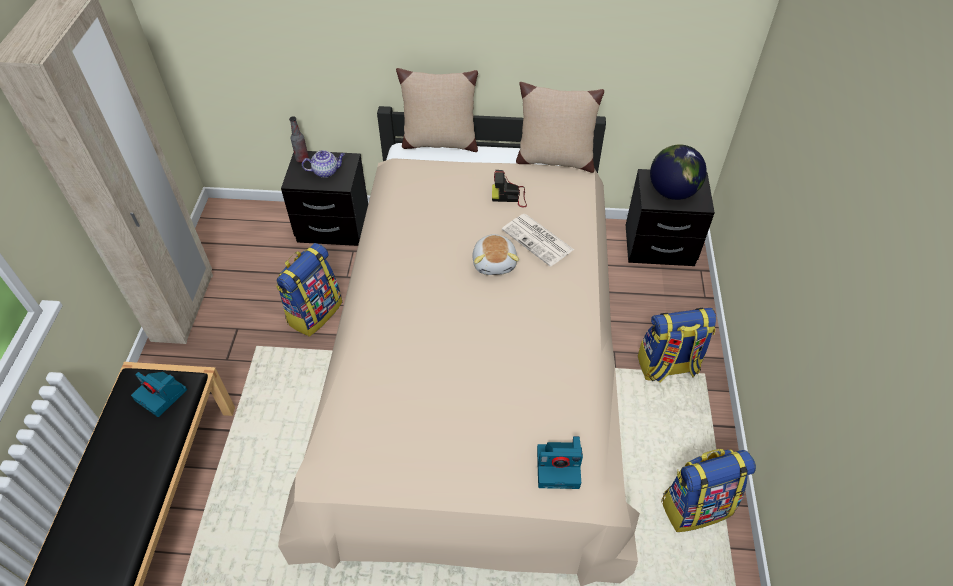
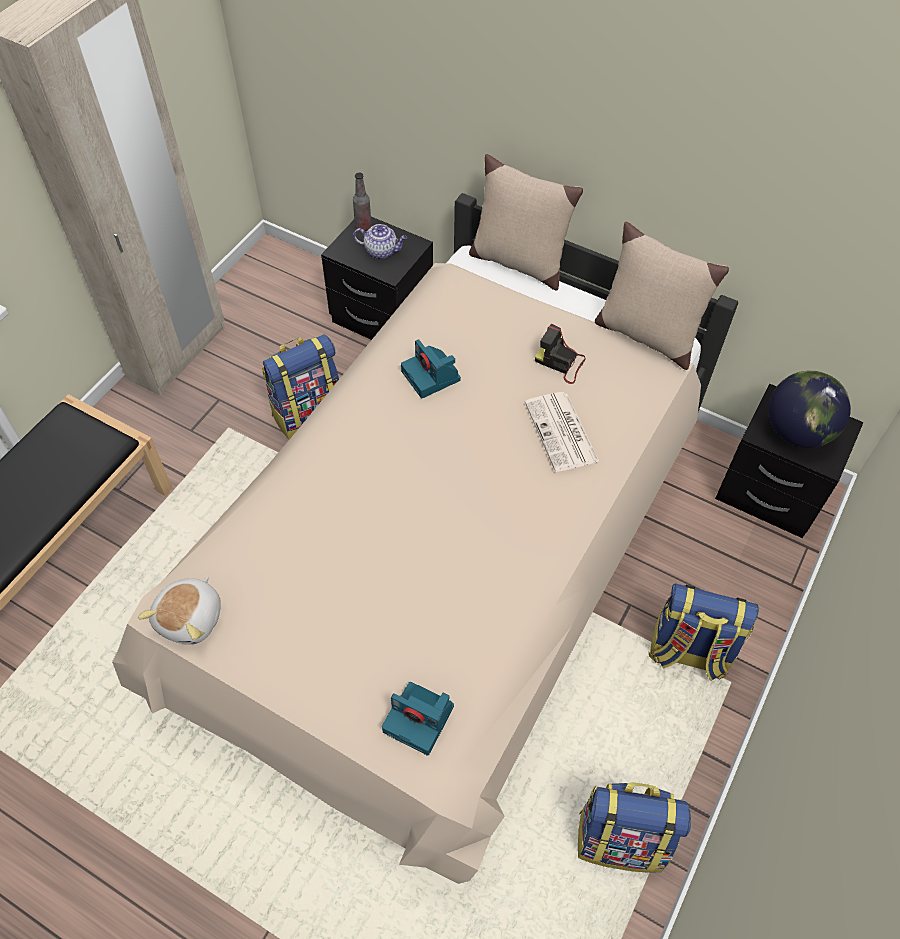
camera: 25 degrees right, 5 degrees up
camera [131,372,187,417] -> camera moved to [401,339,461,398]
plush toy [472,234,519,275] -> plush toy moved to [138,576,221,645]

